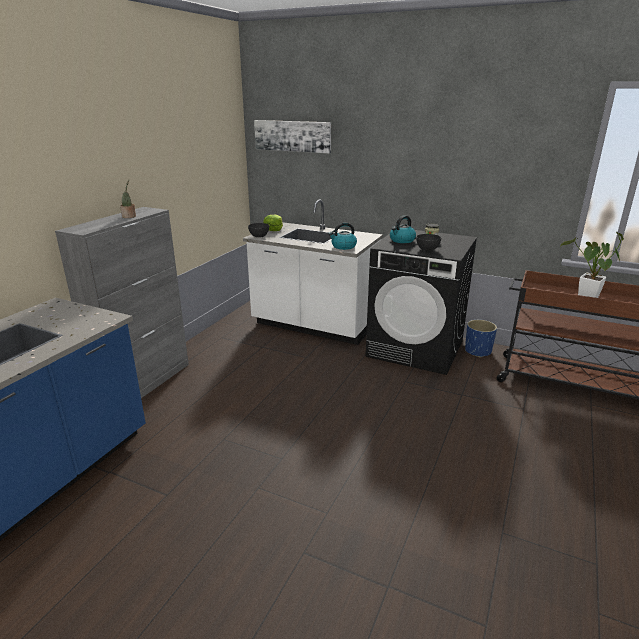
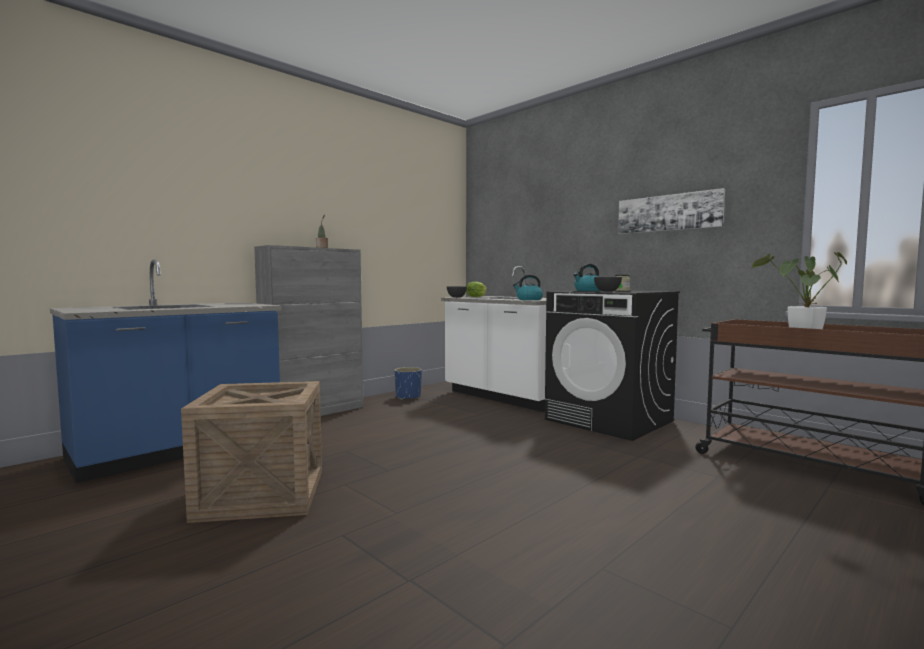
camera: 20 degrees right, 20 degrees down
picture [254,120,331,153] -> picture moved to [618,188,725,234]
blue planter [465,320,497,358] -> blue planter moved to [394,367,422,400]
none -> crate [181,381,322,523]

